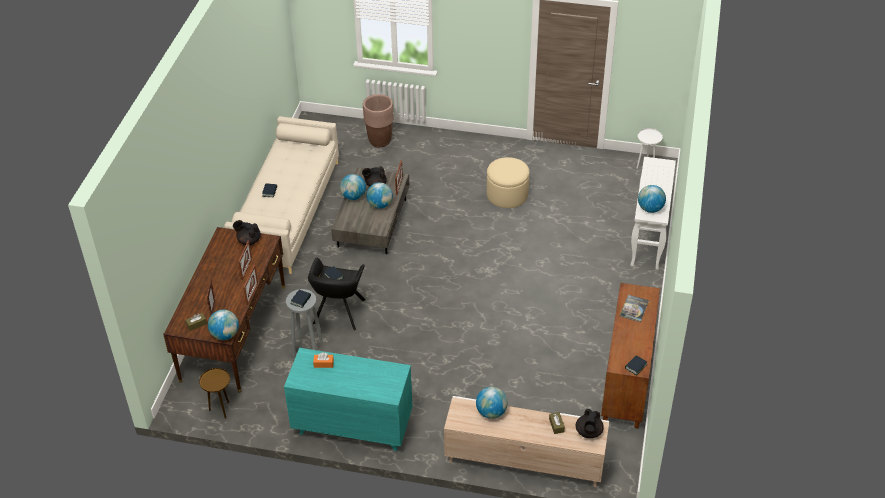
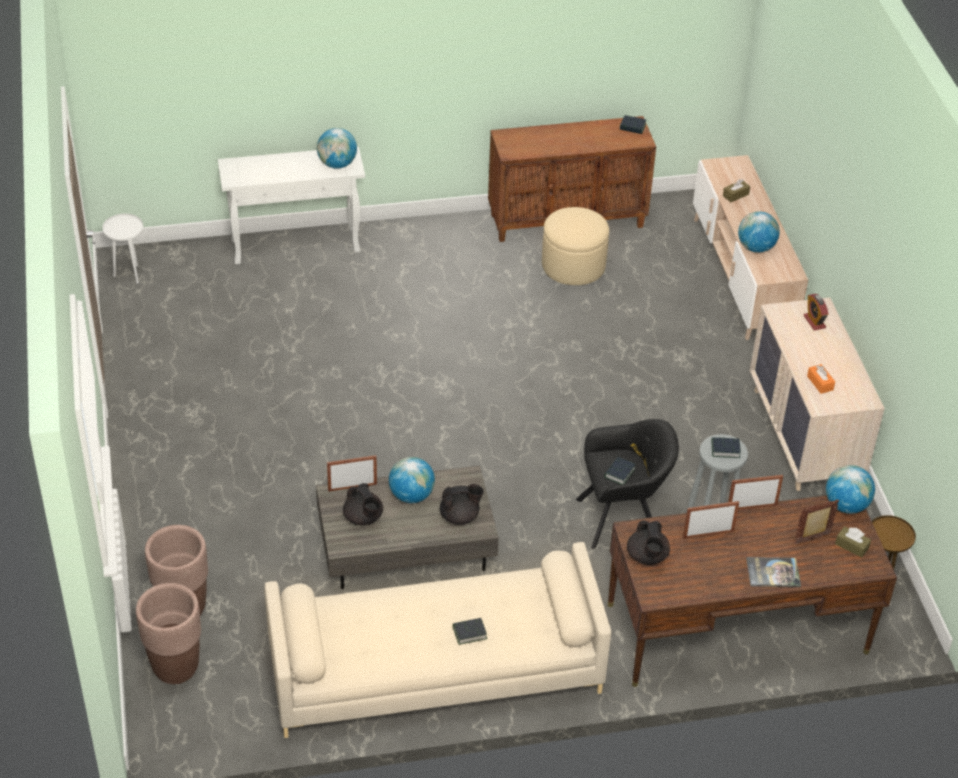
camera: 115 degrees left, 0 degrees up
turquoise dresser [284,348,413,451] -> beige dresser [750,297,885,491]
globe [340,174,366,200] -> none
beige ottoman [487,157,530,208] -> beige ottoman moved to [542,207,609,285]
black teapot [576,409,604,438] -> black teapot moved to [440,484,484,525]
book [620,295,649,322] -> book moved to [746,557,801,587]
none -> brown planter [136,583,201,684]
none -> alarm clock [804,294,829,331]

